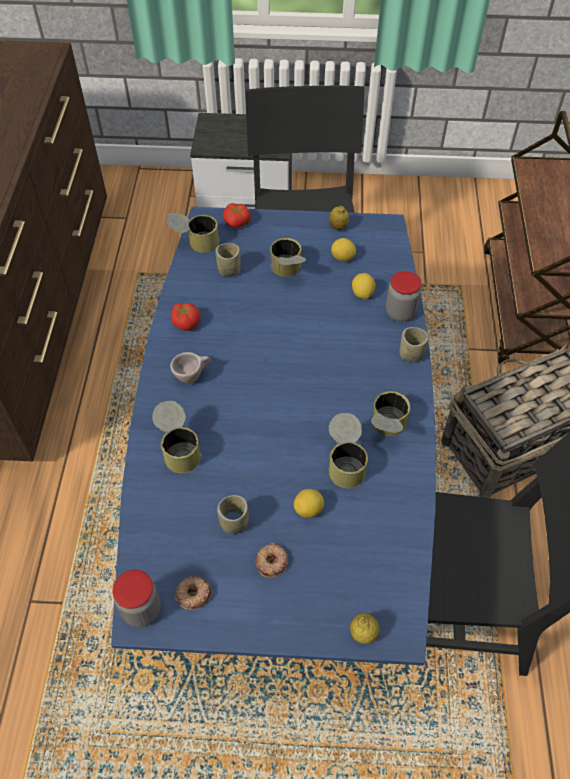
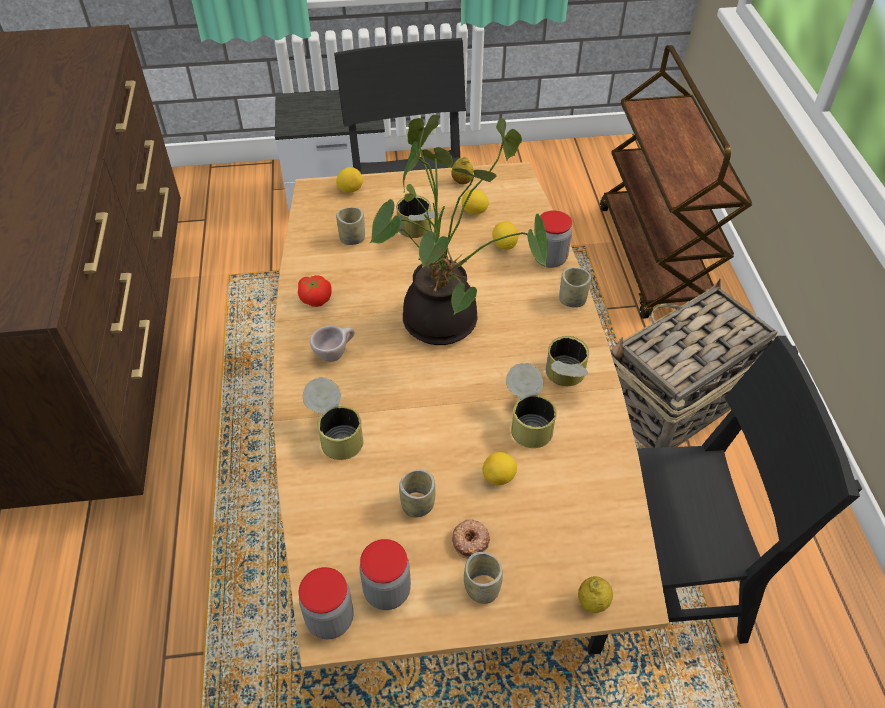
camera: 10 degrees left, 5 degrees down
blue dining table [111,207,436,665] -> brown dining table [274,162,669,671]
can [166,213,219,253] -> none
donut [175,576,211,610] -> jar [359,539,411,610]
tomato [223,203,251,228] -> lemon [336,167,363,193]
none -> potted plant [370,114,548,345]
none -> cup [464,552,503,604]

